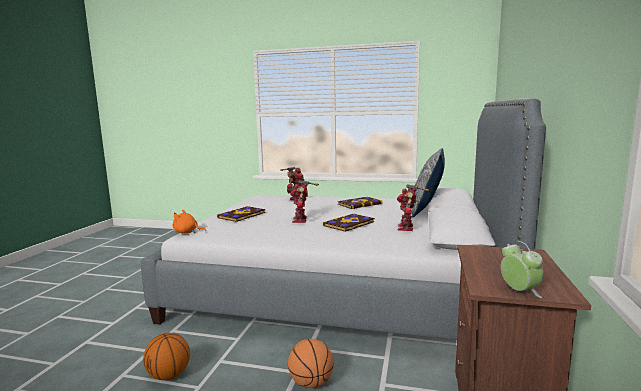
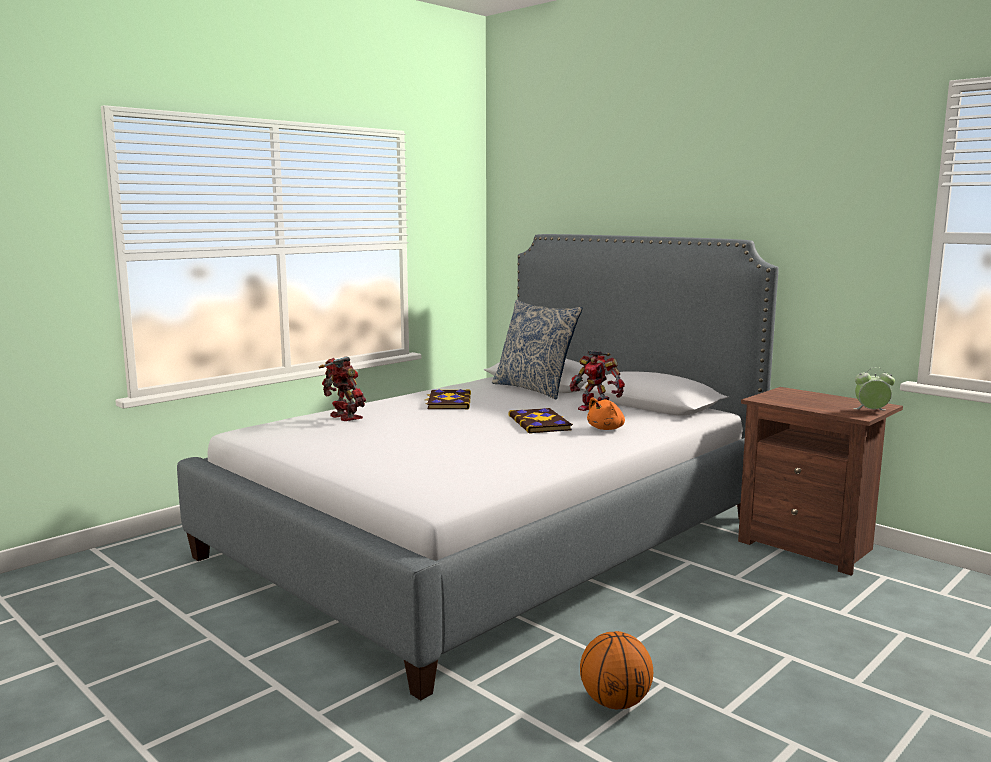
camera: 60 degrees left, 0 degrees up
orange plush toy [173,210,206,234] -> orange plush toy moved to [587,397,625,430]
book [217,206,266,222] -> none
basketball [288,339,334,388] -> none
toy robot [290,180,319,223] -> none

